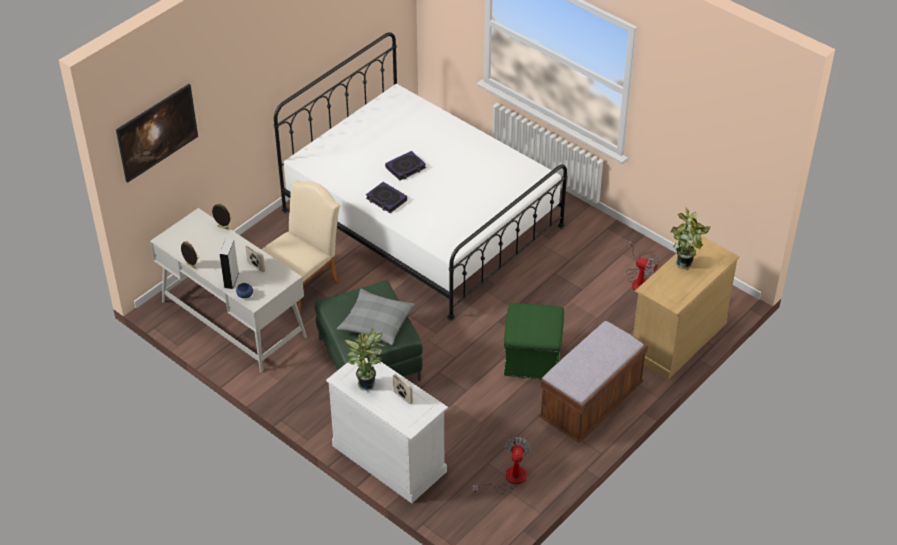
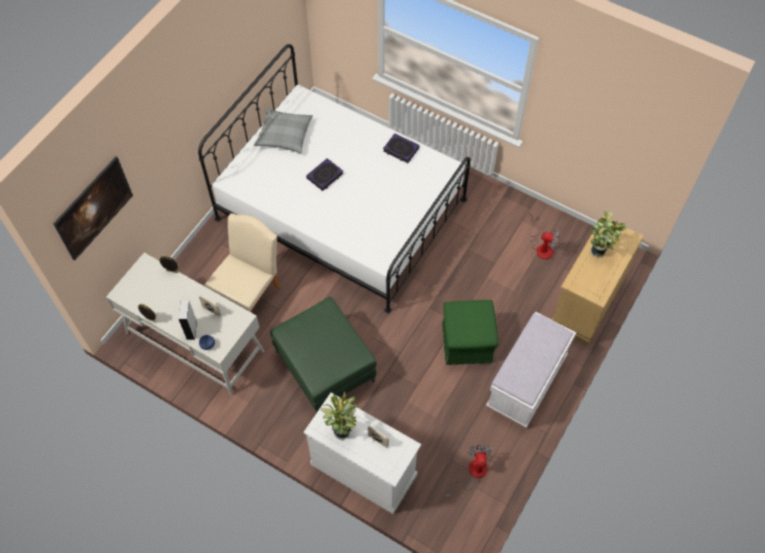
camera: 10 degrees left, 15 degrees up
grey pillow [337,289,415,345] -> grey pillow moved to [254,108,313,153]
book [366,182,407,213] -> book moved to [383,133,419,163]
brown bench [539,320,648,443] -> white bench [486,312,576,428]

